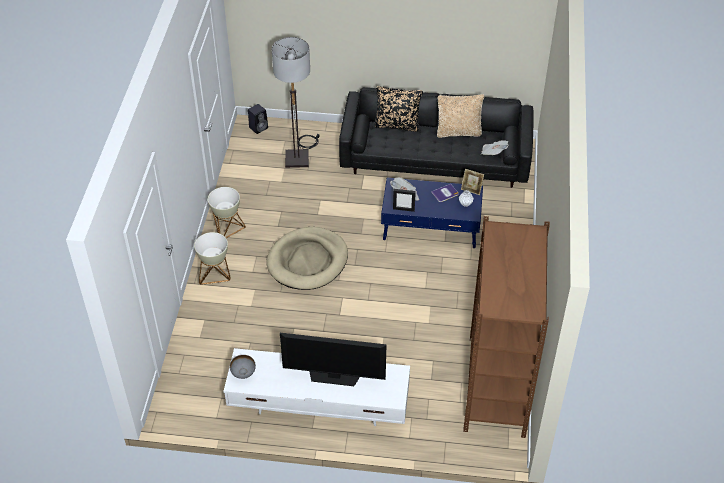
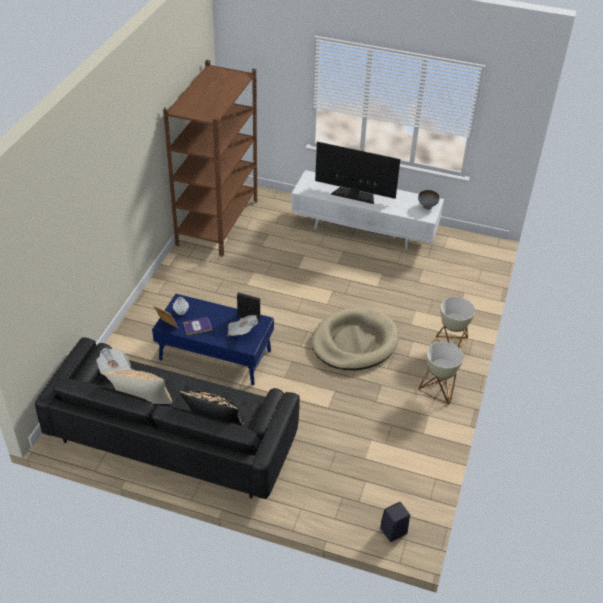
camera: 170 degrees left, 5 degrees down
floor lamp [272,37,320,168] -> none

